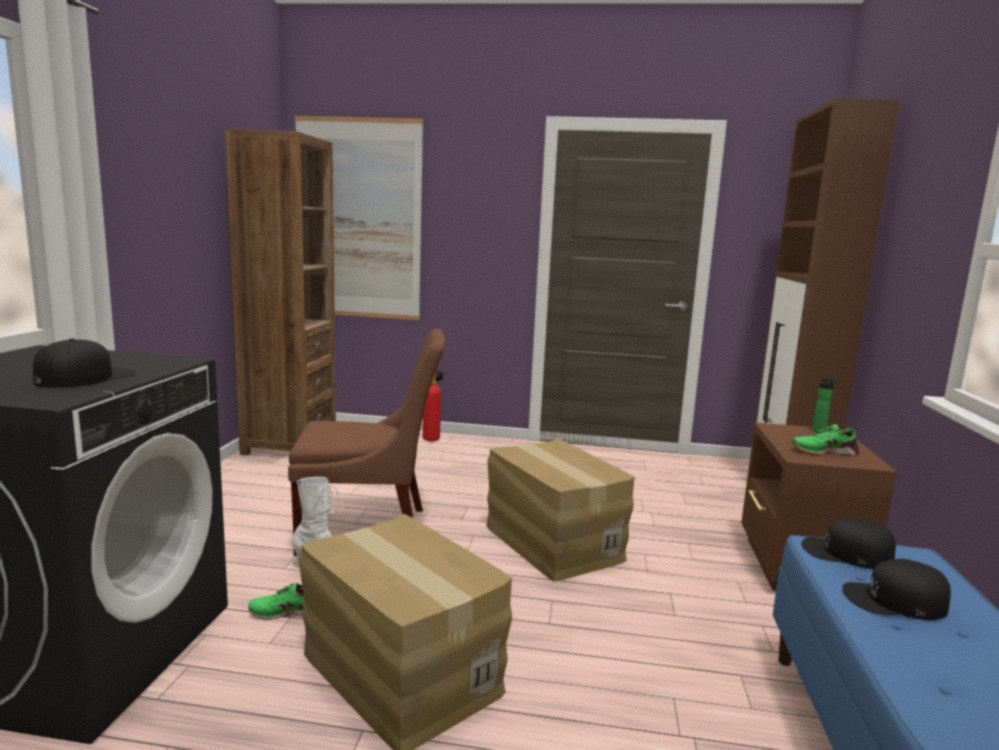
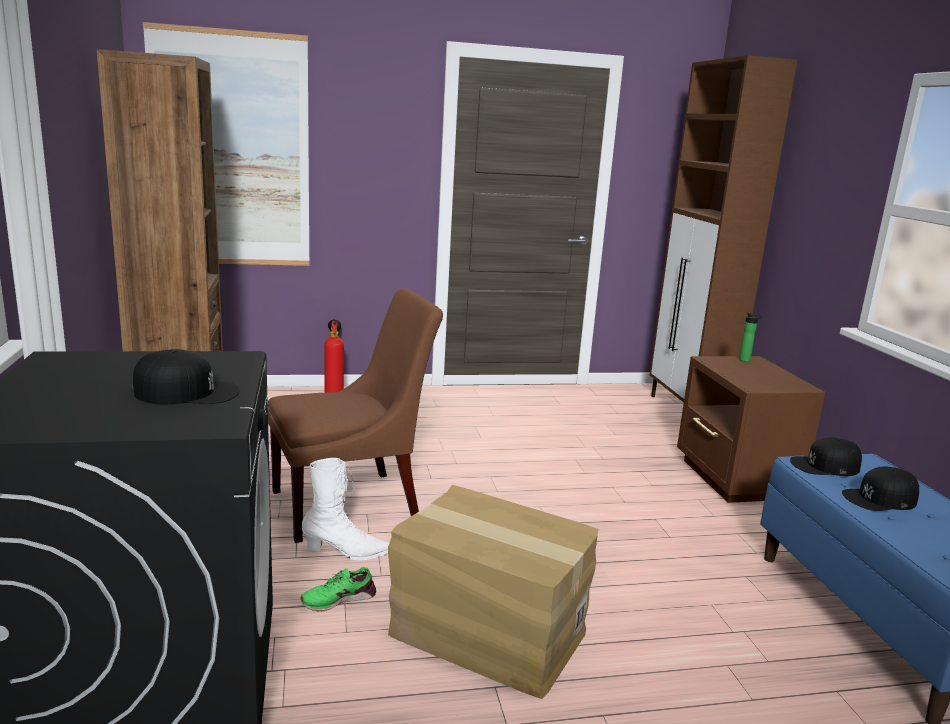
camera: 20 degrees left, 5 degrees up
black cap [33,338,136,388] -> black cap turned 75 degrees clockwise [133,349,240,405]
cardboard box [487,439,635,582] -> none
green shoe [791,424,859,455] -> none

